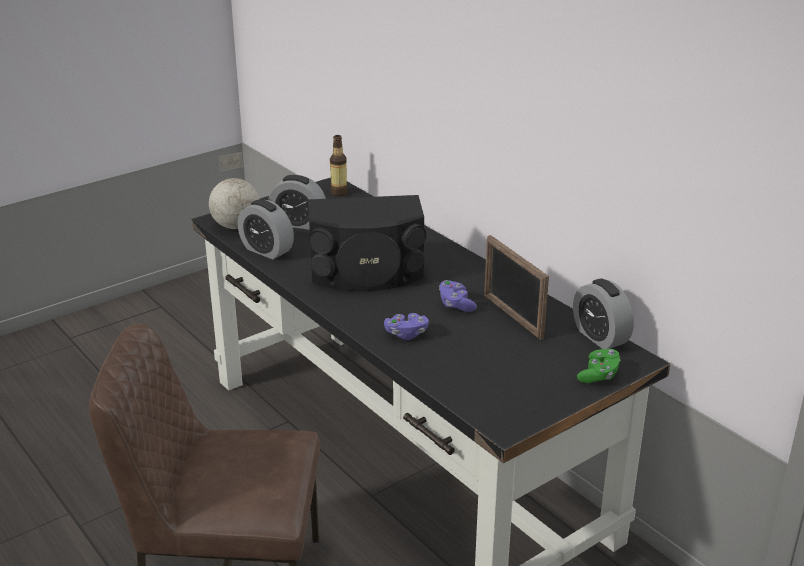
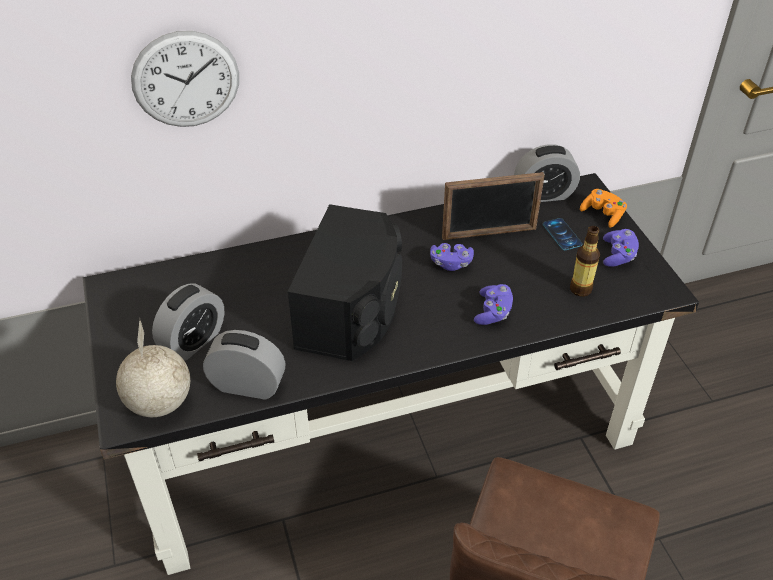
camera: 70 degrees left, 15 degrees up
alarm clock [238,199,294,259] -> alarm clock turned 135 degrees counterclockwise [203,330,286,400]
bottle [330,135,348,196] -> bottle moved to [570,226,600,297]
green game controller [577,349,620,383] -> orange game controller [580,189,627,228]
none -> wall clock [131,31,239,127]
none -> phone [543,218,582,250]
none -> purple game controller [603,229,639,267]

